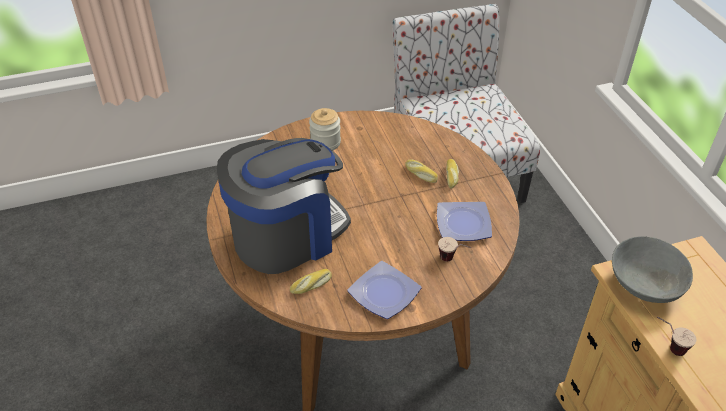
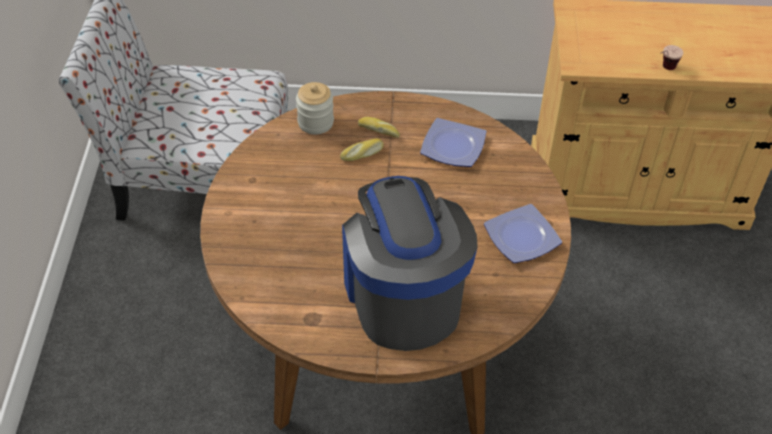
camera: 70 degrees left, 5 degrees up
bread [290,269,332,294] -> none
jar [309,108,341,151] -> jar moved to [296,82,334,134]
cup [438,237,471,262] -> none
grey bowl [612,236,693,303] -> none

